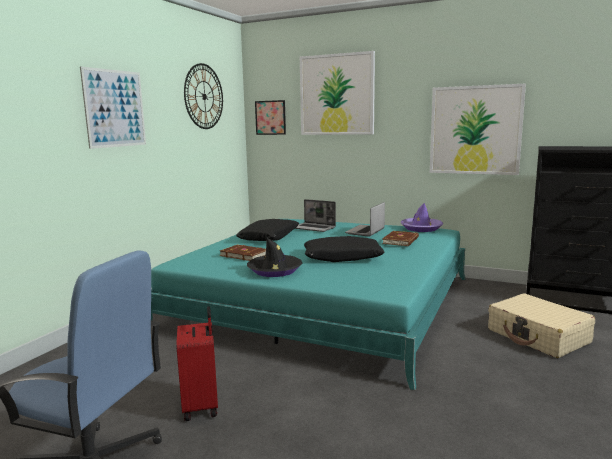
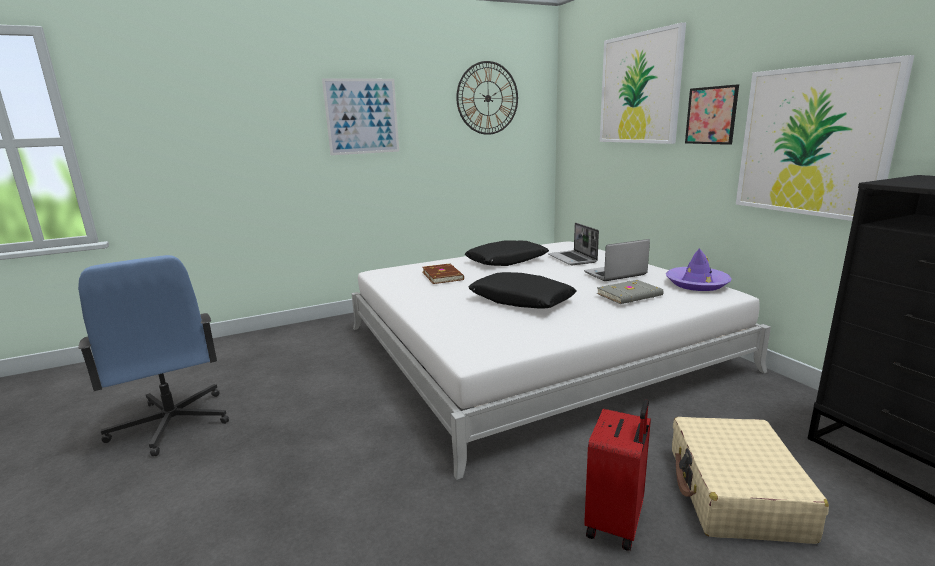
camera: 40 degrees right, 5 degrees up
turquoise bed [151,219,465,390] -> white bed [351,241,771,480]
red suitcase [176,306,218,421] -> red suitcase moved to [584,399,651,551]
black hat [247,237,302,277] -> none
picture [255,100,286,135] -> picture moved to [685,84,739,145]
brown book [382,231,419,246] -> grey book [597,280,664,304]

